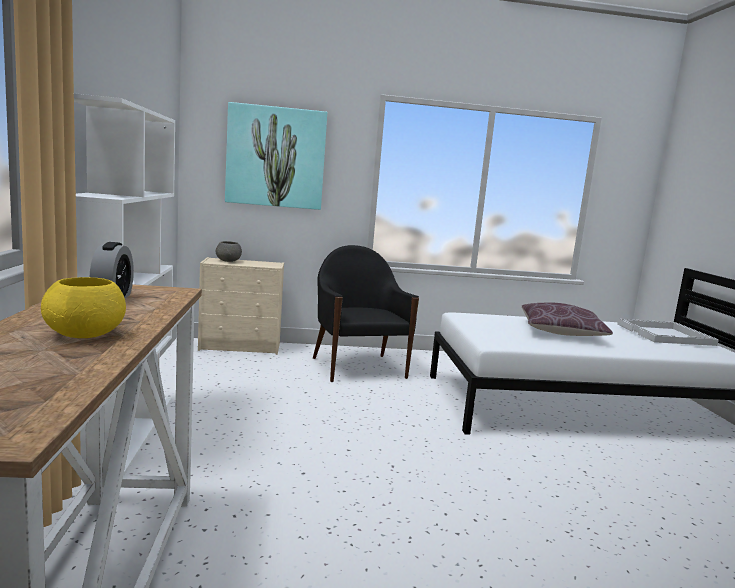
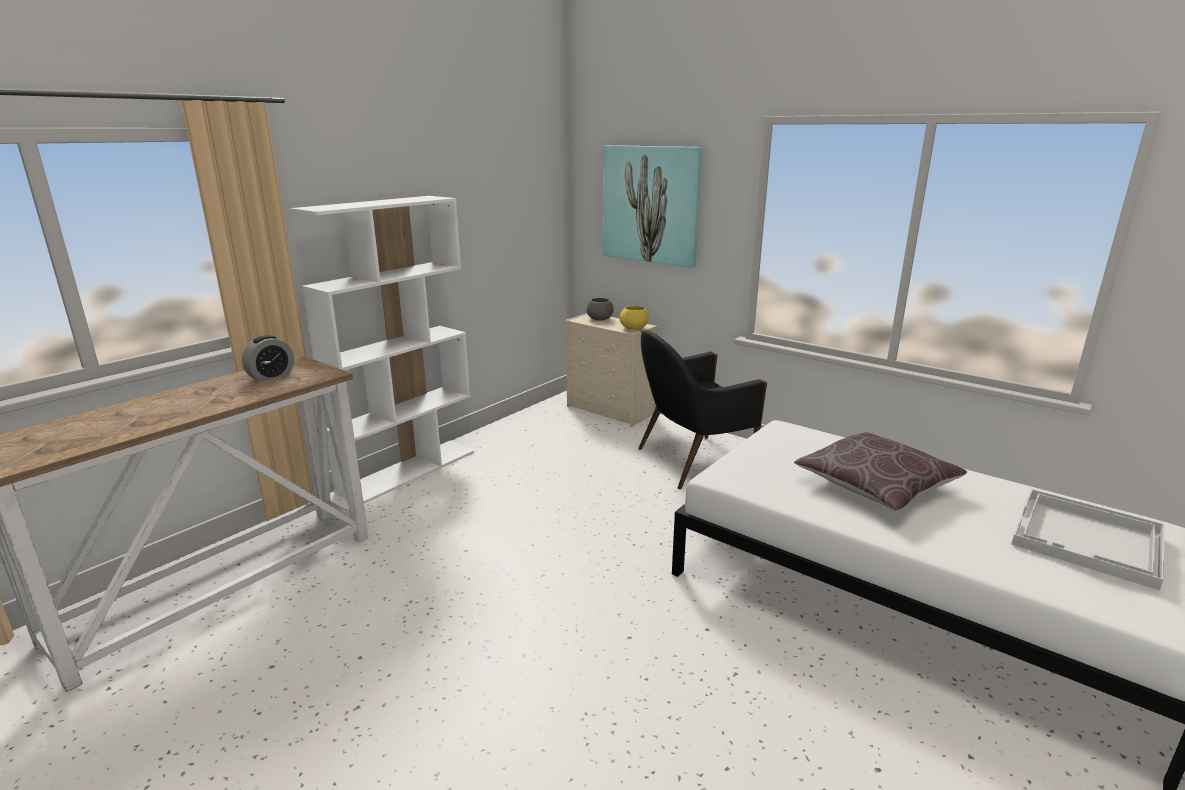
camera: 45 degrees right, 10 degrees up
yellow bowl [41,277,126,338] -> yellow bowl moved to [620,306,649,330]
black armchair [313,245,419,382] -> black armchair turned 135 degrees counterclockwise [638,330,767,489]

